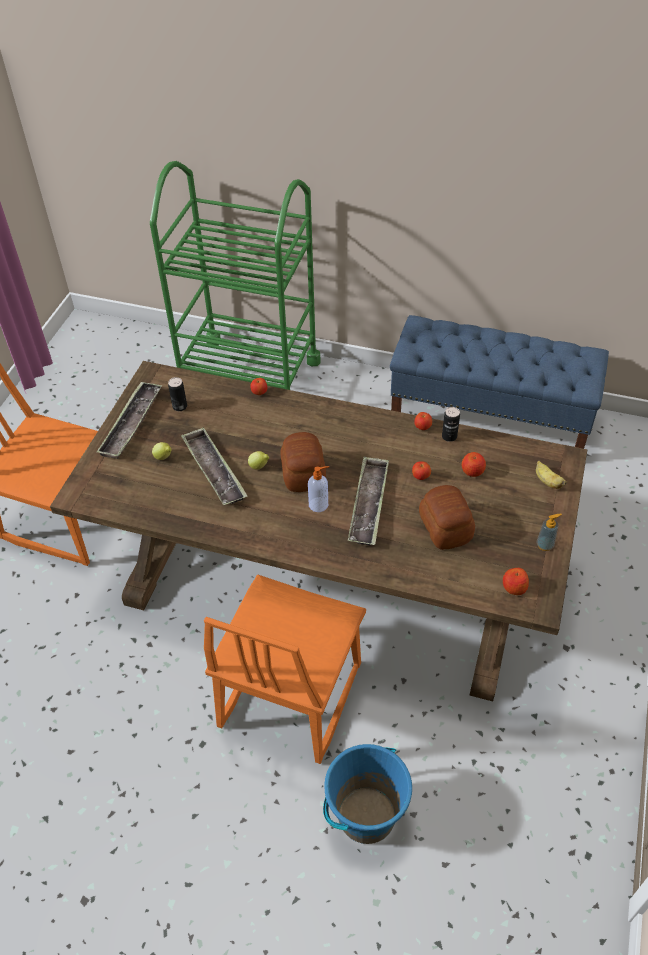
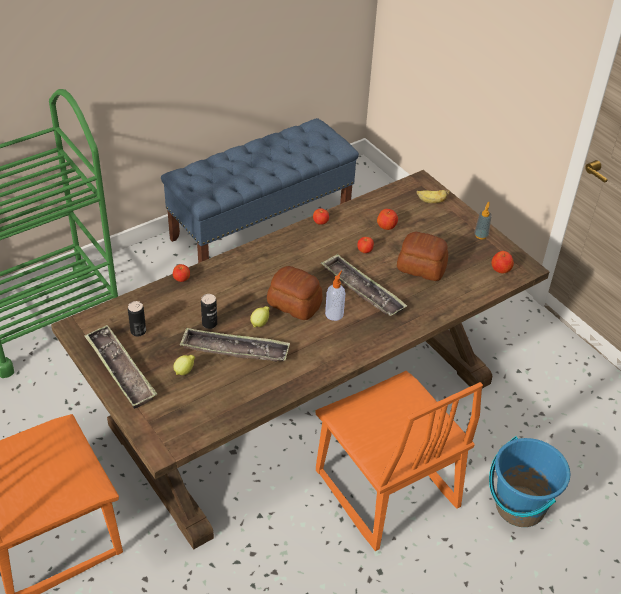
camera: 55 degrees left, 5 degrees down
can [442,407,460,442] -> can moved to [201,294,217,329]

